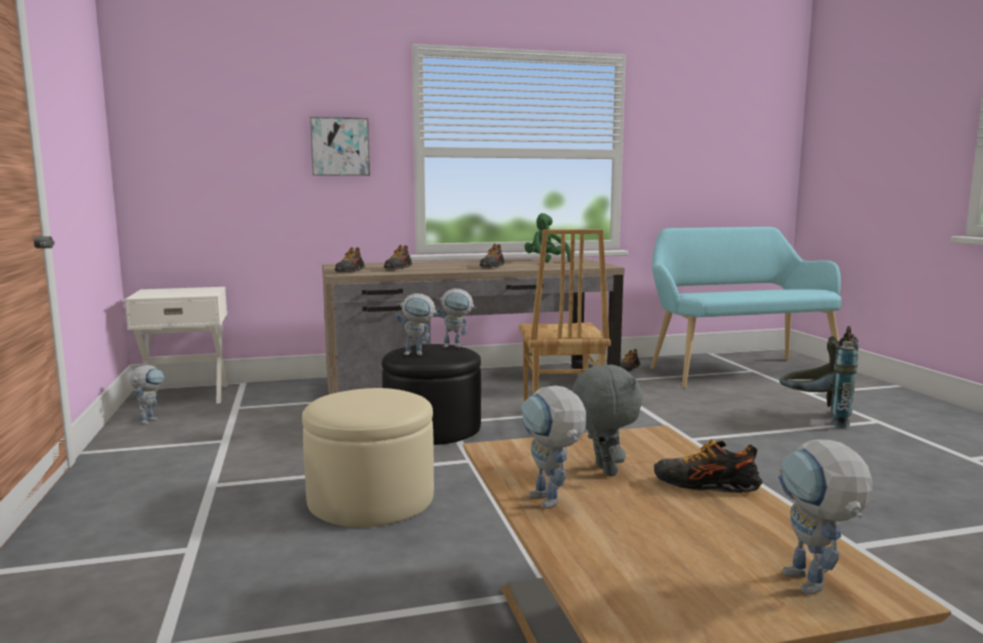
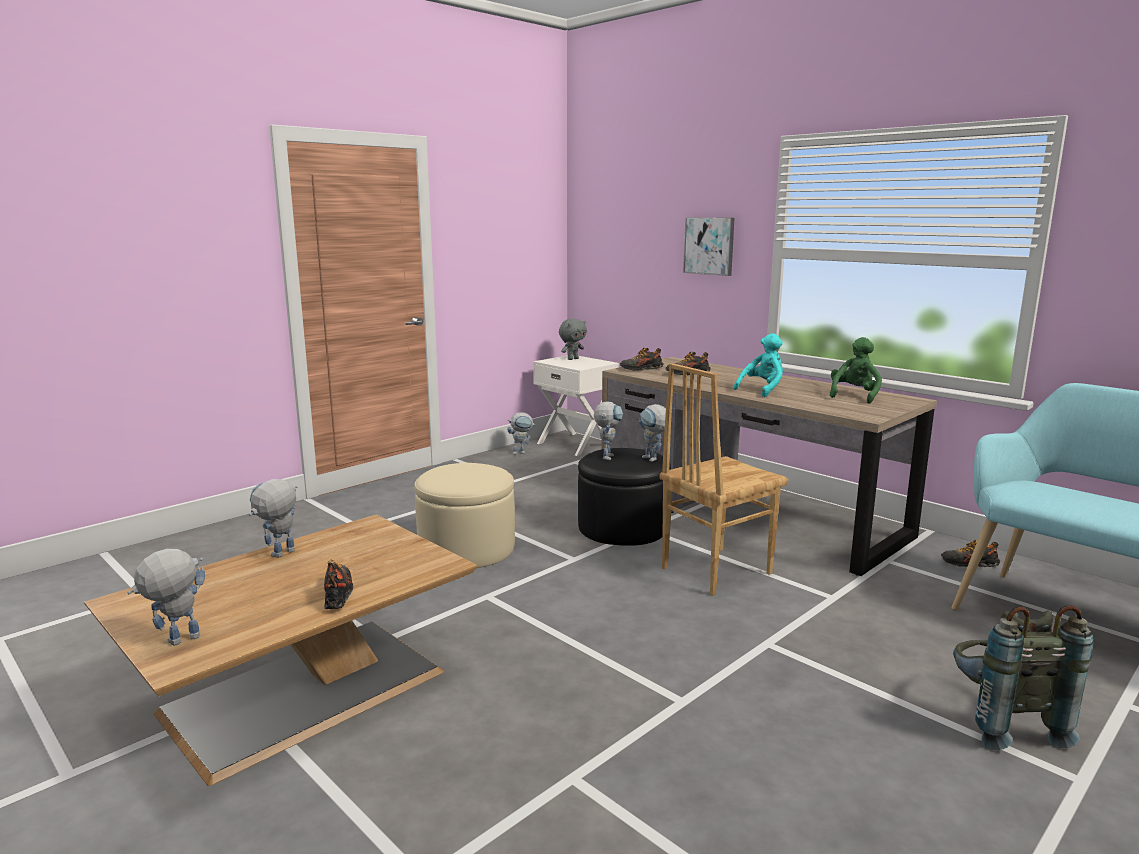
camera: 60 degrees right, 5 degrees up
toy robot [395,293,439,355] -> toy robot turned 135 degrees counterclockwise [594,401,623,460]
shoe [480,244,505,267] -> turquoise plush toy [734,333,783,397]
grey plush toy [572,364,643,476] -> grey plush toy moved to [559,319,587,360]

